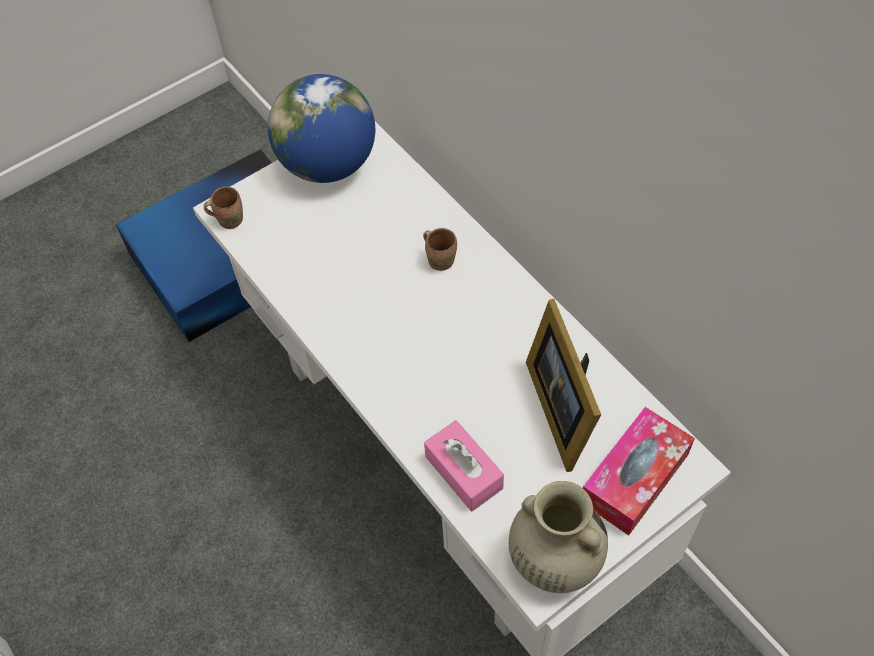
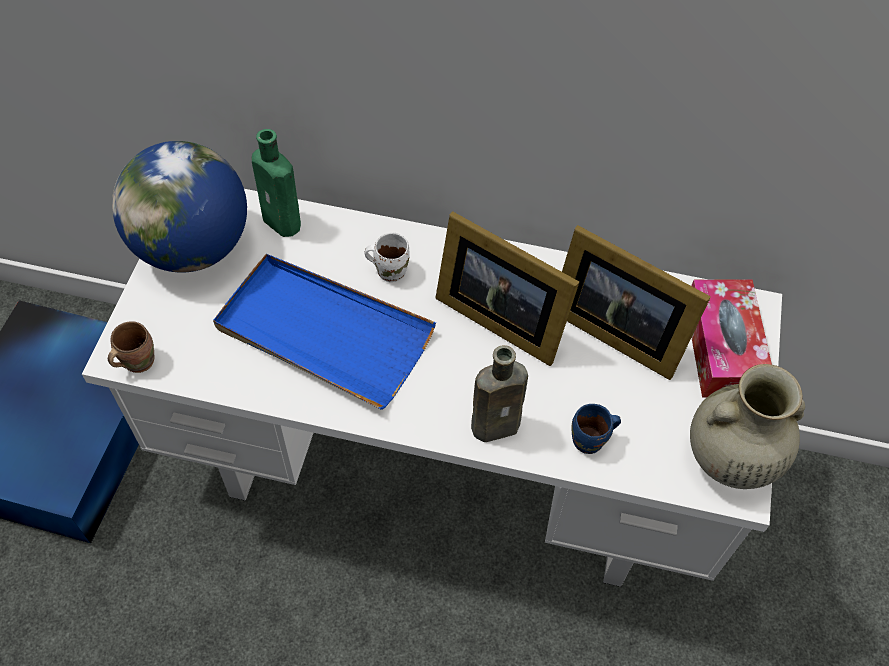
camera: 45 degrees left, 0 degrees up
brown mug [423,228,457,271] -> white mug [364,232,410,282]
pink tissue box [424,420,504,512] -> blue mug [572,404,621,454]
none -> blue tray [213,254,436,410]
none -> green bottle [252,129,301,237]
none -> picture frame [435,211,579,366]
none -> brown bottle [471,345,528,442]

